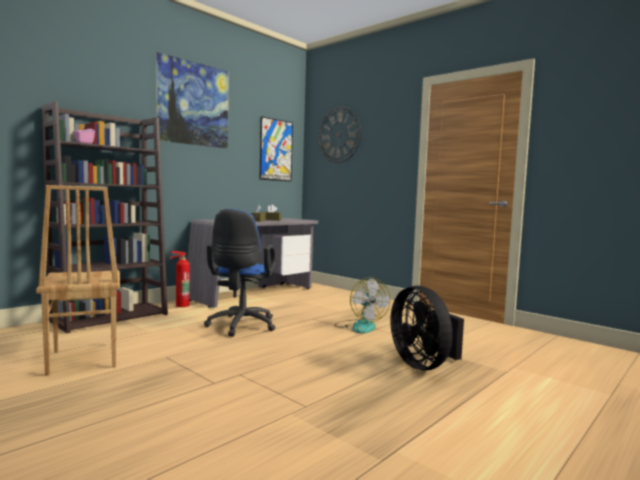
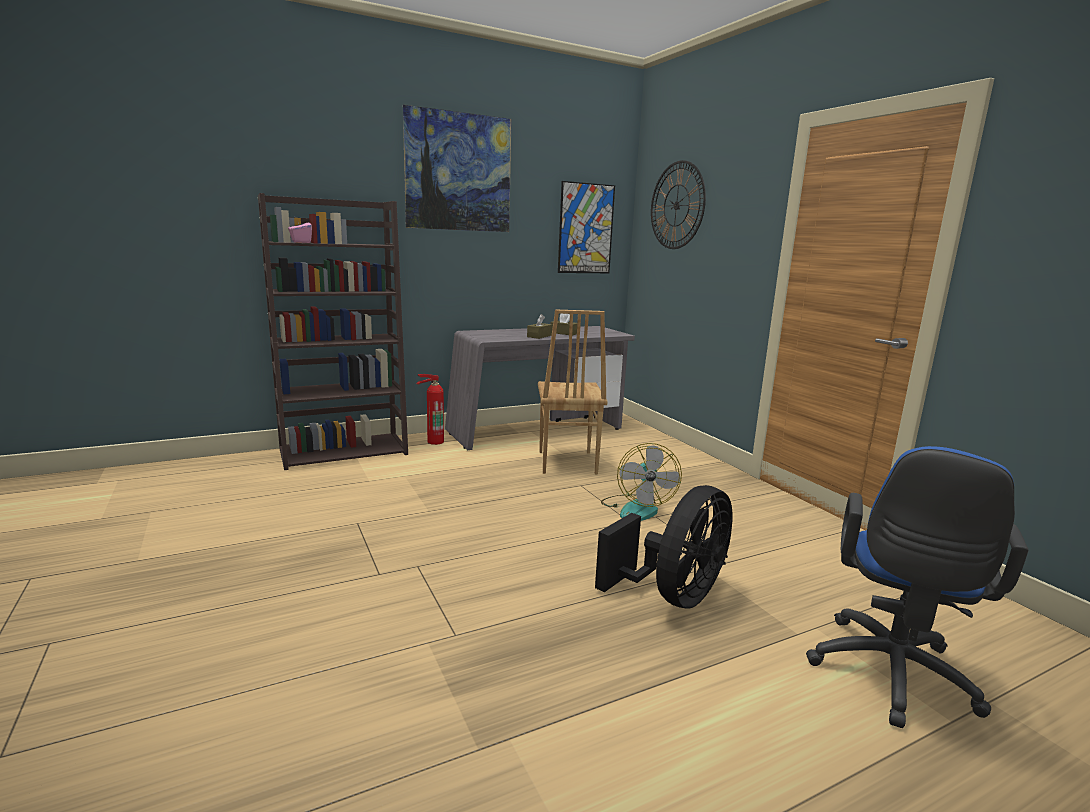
camera: 20 degrees right, 10 degrees up
brown chair [36,185,120,376] -> brown chair moved to [538,309,608,474]
blue office chair [204,209,276,336] -> blue office chair moved to [806,446,1028,728]
black fan [391,286,464,370] -> black fan turned 135 degrees counterclockwise [595,485,733,609]

